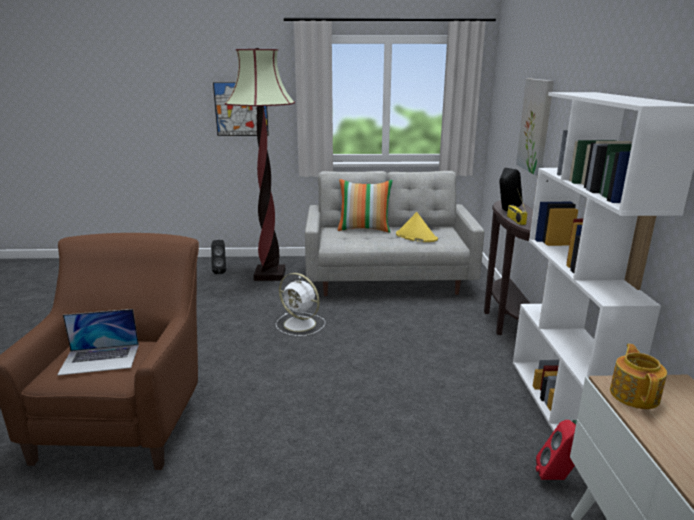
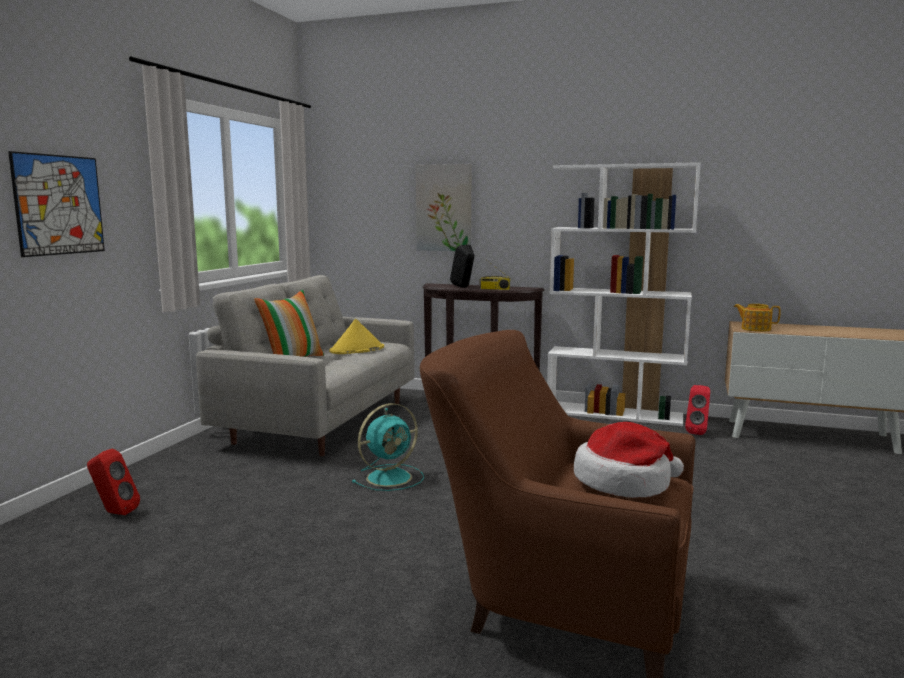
camera: 70 degrees left, 10 degrees down
laptop [57,309,139,376] -> hat [574,422,684,498]
black speaker [211,240,226,274] -> red speaker [87,449,140,515]
floor lamp [225,48,295,281] -> none
white fan [276,273,325,336] -> turquoise fan [352,403,424,491]

